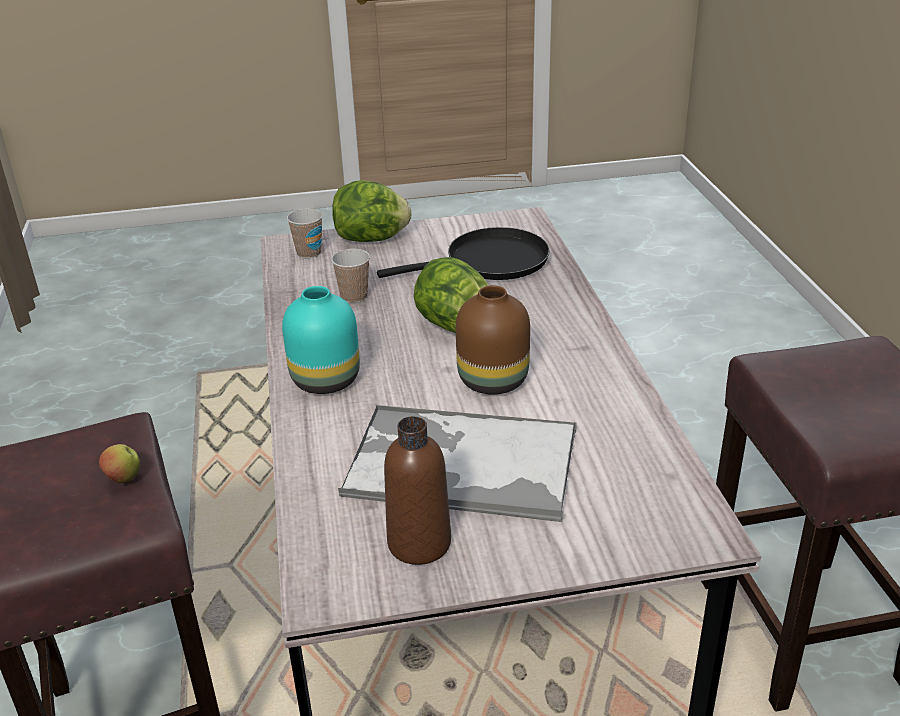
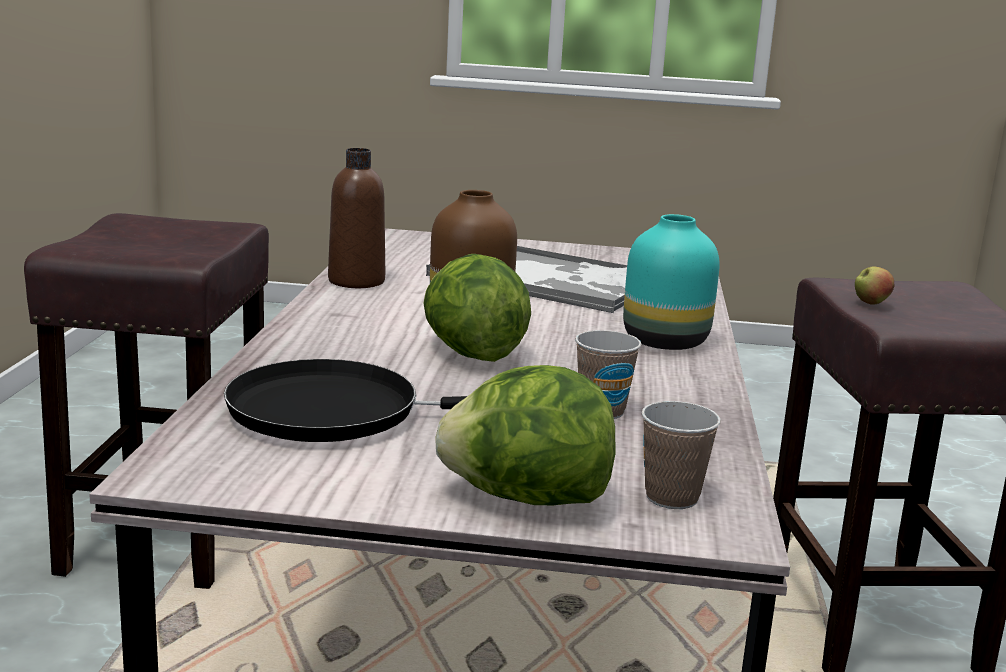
camera: 165 degrees left, 15 degrees down
brown bottle [384,416,451,565] -> brown bottle moved to [328,148,385,288]

